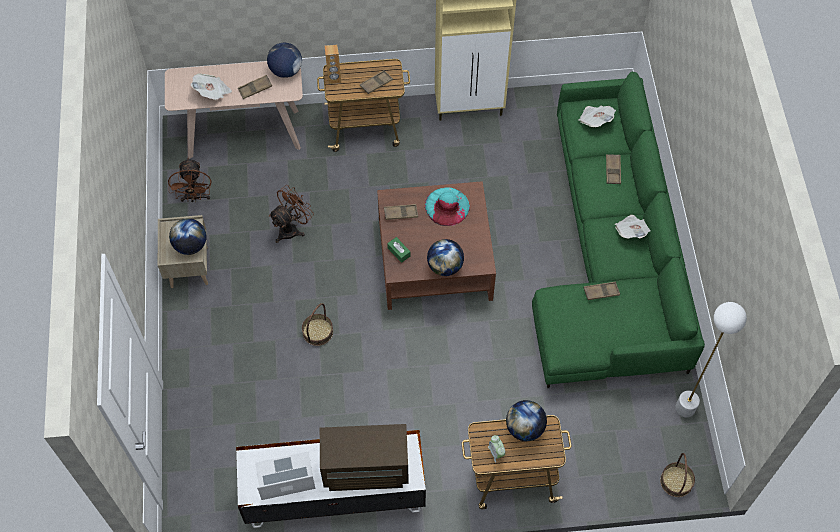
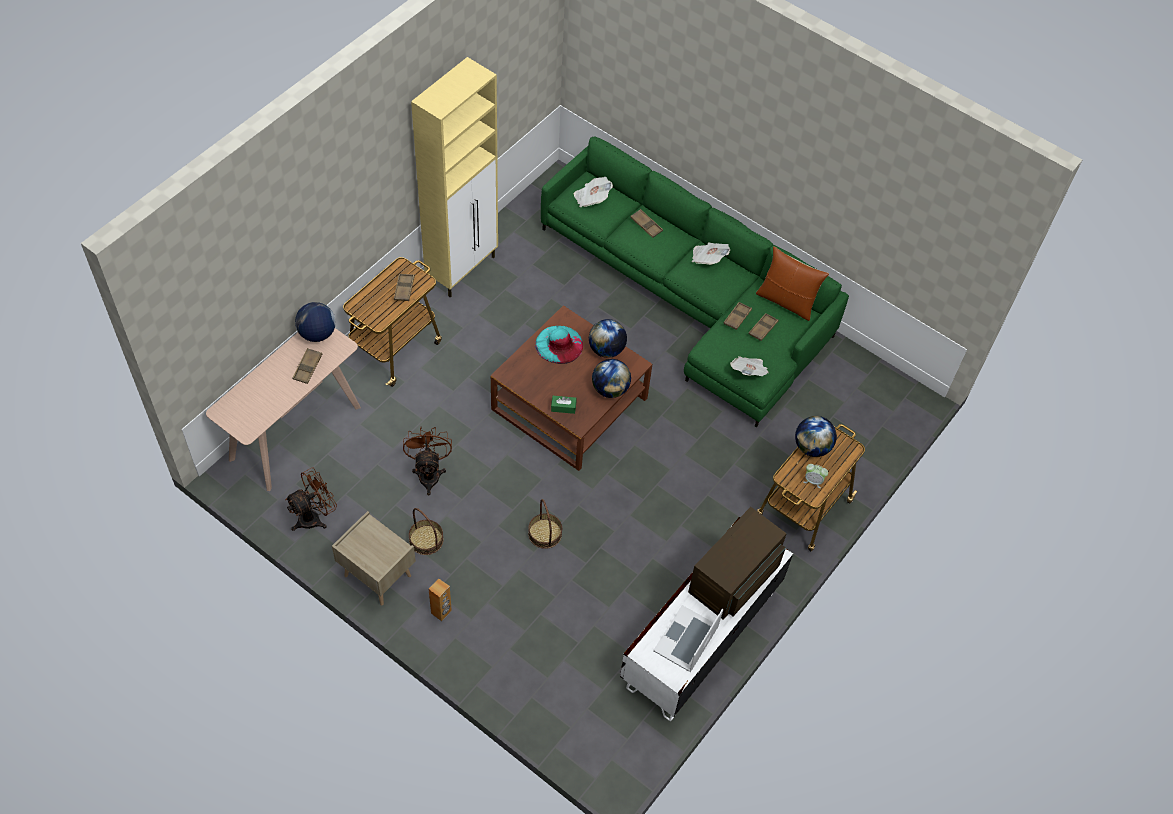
camera: 50 degrees left, 5 degrees down
brown fan [168,158,211,202] -> brown fan turned 75 degrees counterclockwise [285,467,337,531]
globe [169,218,207,255] -> globe moved to [589,319,627,358]
newspaper [190,73,232,100] -> newspaper moved to [730,356,769,376]
brown speaker [325,45,341,84] -> brown speaker moved to [429,578,452,621]
brown tray [384,204,418,220] -> brown tray moved to [748,313,779,341]
basket [660,453,695,497] -> basket moved to [409,508,444,555]
white floor lamp [675,302,747,417] -> none
none -> brown pillow [756,246,829,321]

